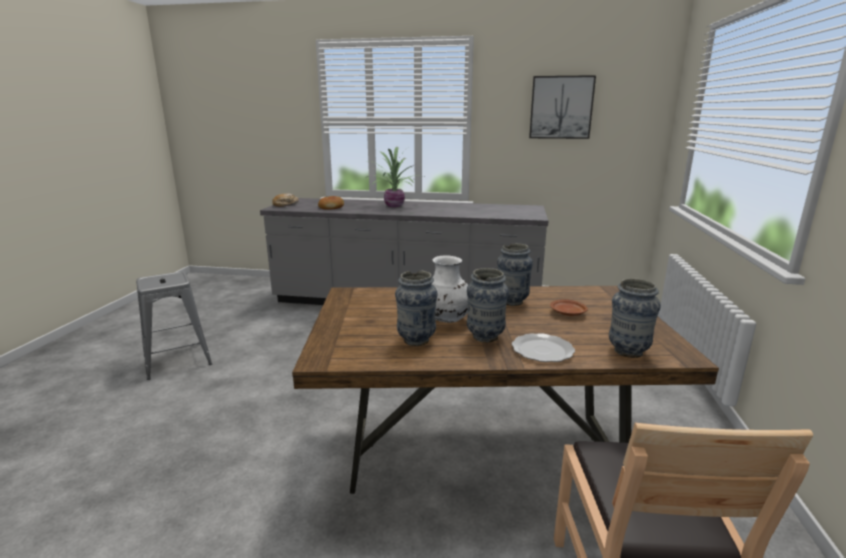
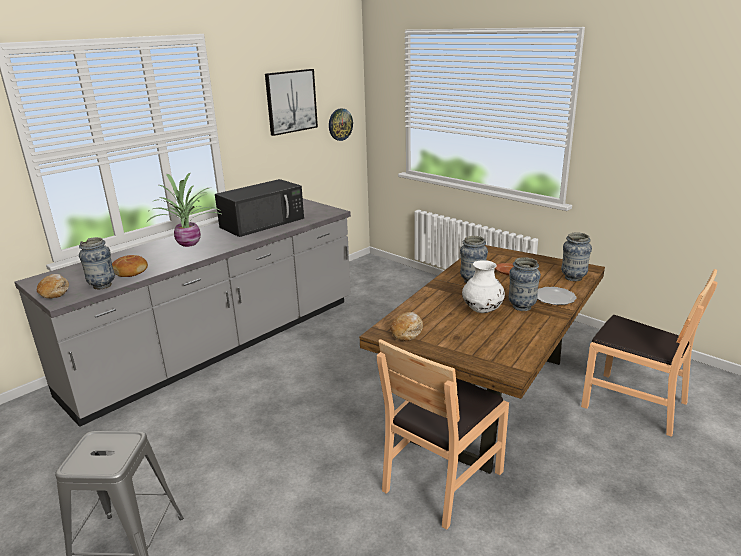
camera: 55 degrees left, 5 degrees up
vase [395,271,437,346] -> vase moved to [79,237,115,290]
none -> black microwave [215,179,304,237]
none -> wall clock [329,108,353,141]
none -> brown chair [377,339,509,530]
none -> bread [390,312,423,341]

